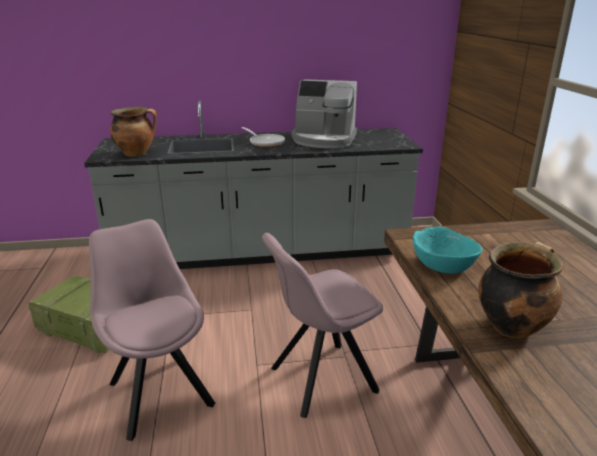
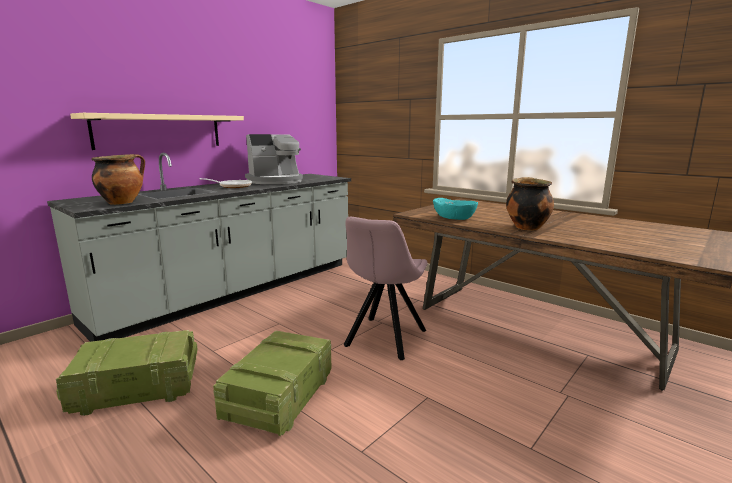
camera: 40 degrees left, 10 degrees down
pink chair [89,219,215,441] -> crate [213,330,332,436]
none -> beige shelf [70,113,244,150]

